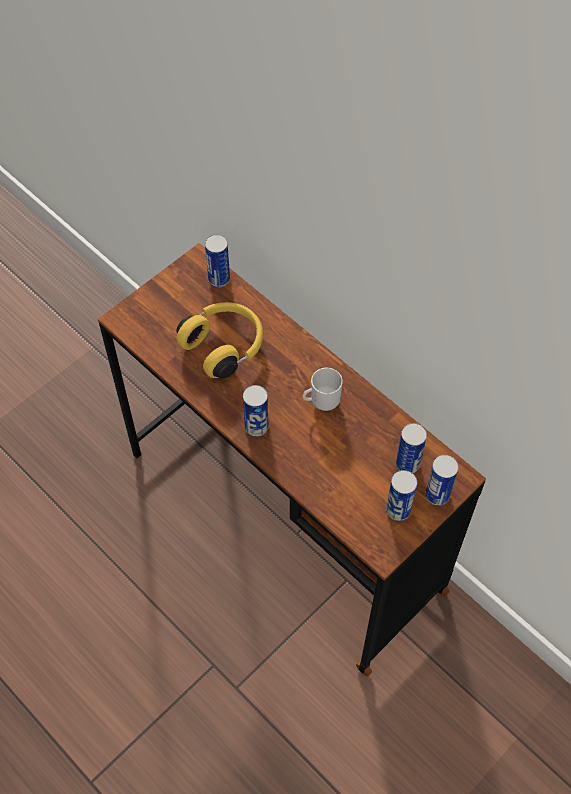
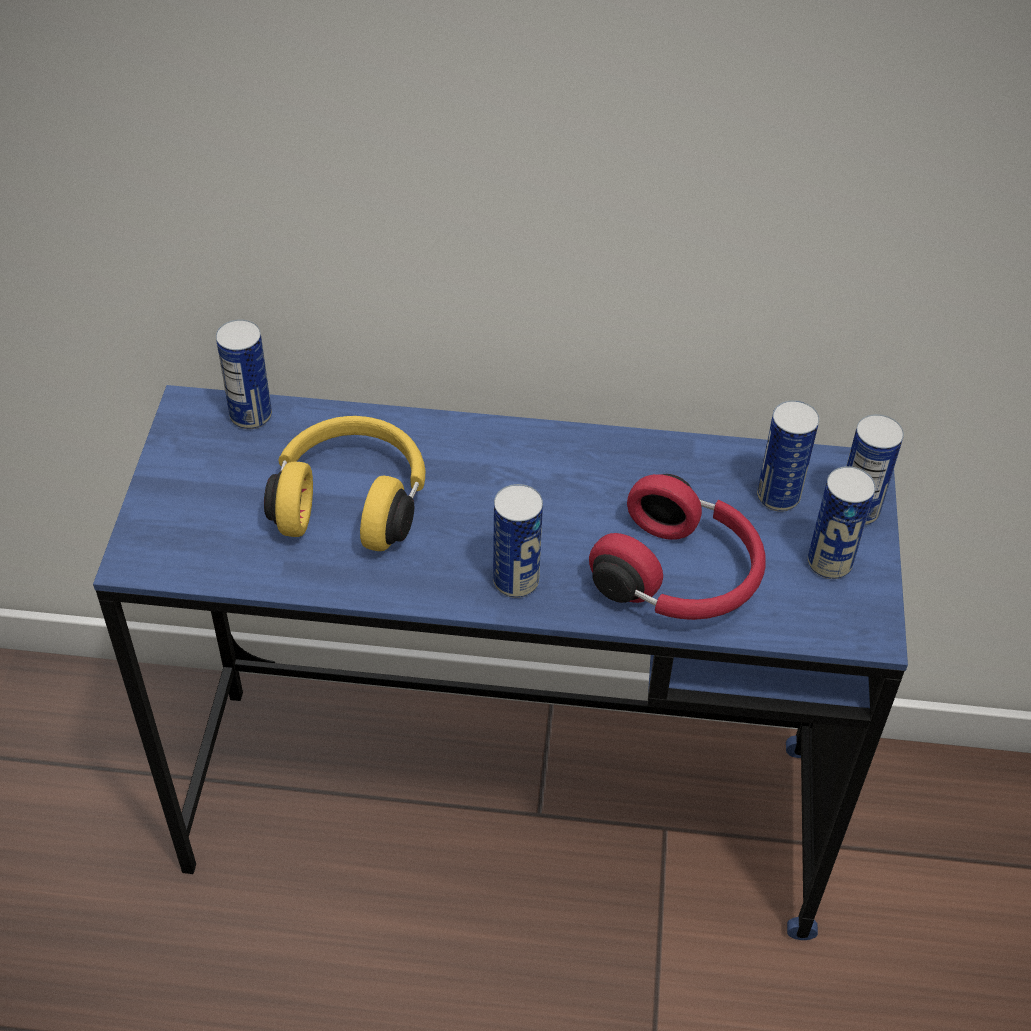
camera: 40 degrees left, 10 degrees down
brown desk [98,243,486,677] -> blue desk [93,385,908,940]
mug [302,368,343,411] -> none
none -> red headphones [589,474,766,620]

